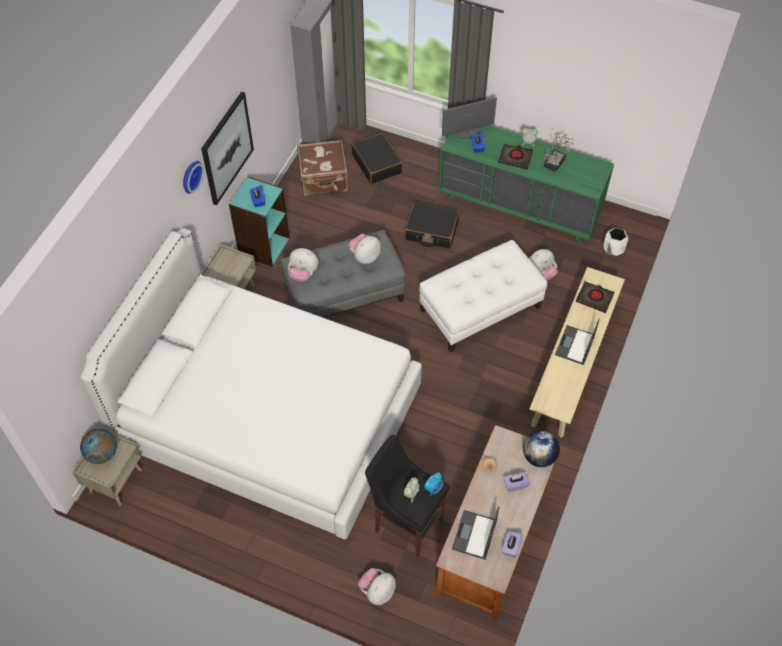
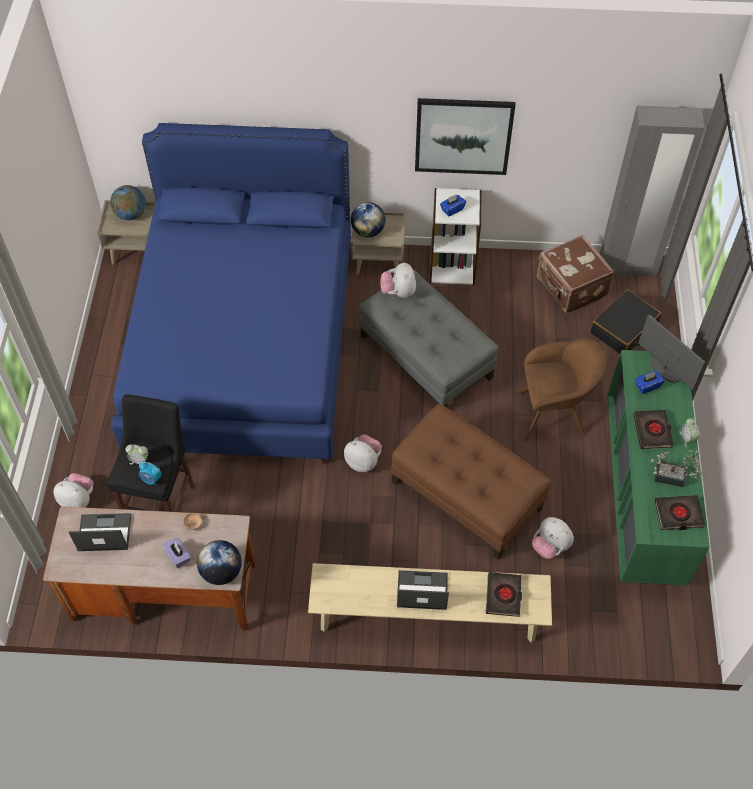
camera: 70 degrees right, 0 degrees up
white bed [80,228,422,541] -> blue bed [111,123,351,464]
wall clock [183,161,204,194] -> none
turquoise bookcase [229,176,290,267] -> white bookcase [430,188,482,285]
plush toy [348,234,381,264] -> plush toy moved to [344,435,382,472]
black suitcase [405,202,459,249] -> brown armchair [515,338,607,441]
white ottoman [419,240,547,352] -> brown ottoman [391,404,551,559]
purple tissue box [502,531,523,558] -> none
white planter [603,228,629,256] -> none
none -> globe [351,202,385,237]
none -> black book [654,495,705,530]

